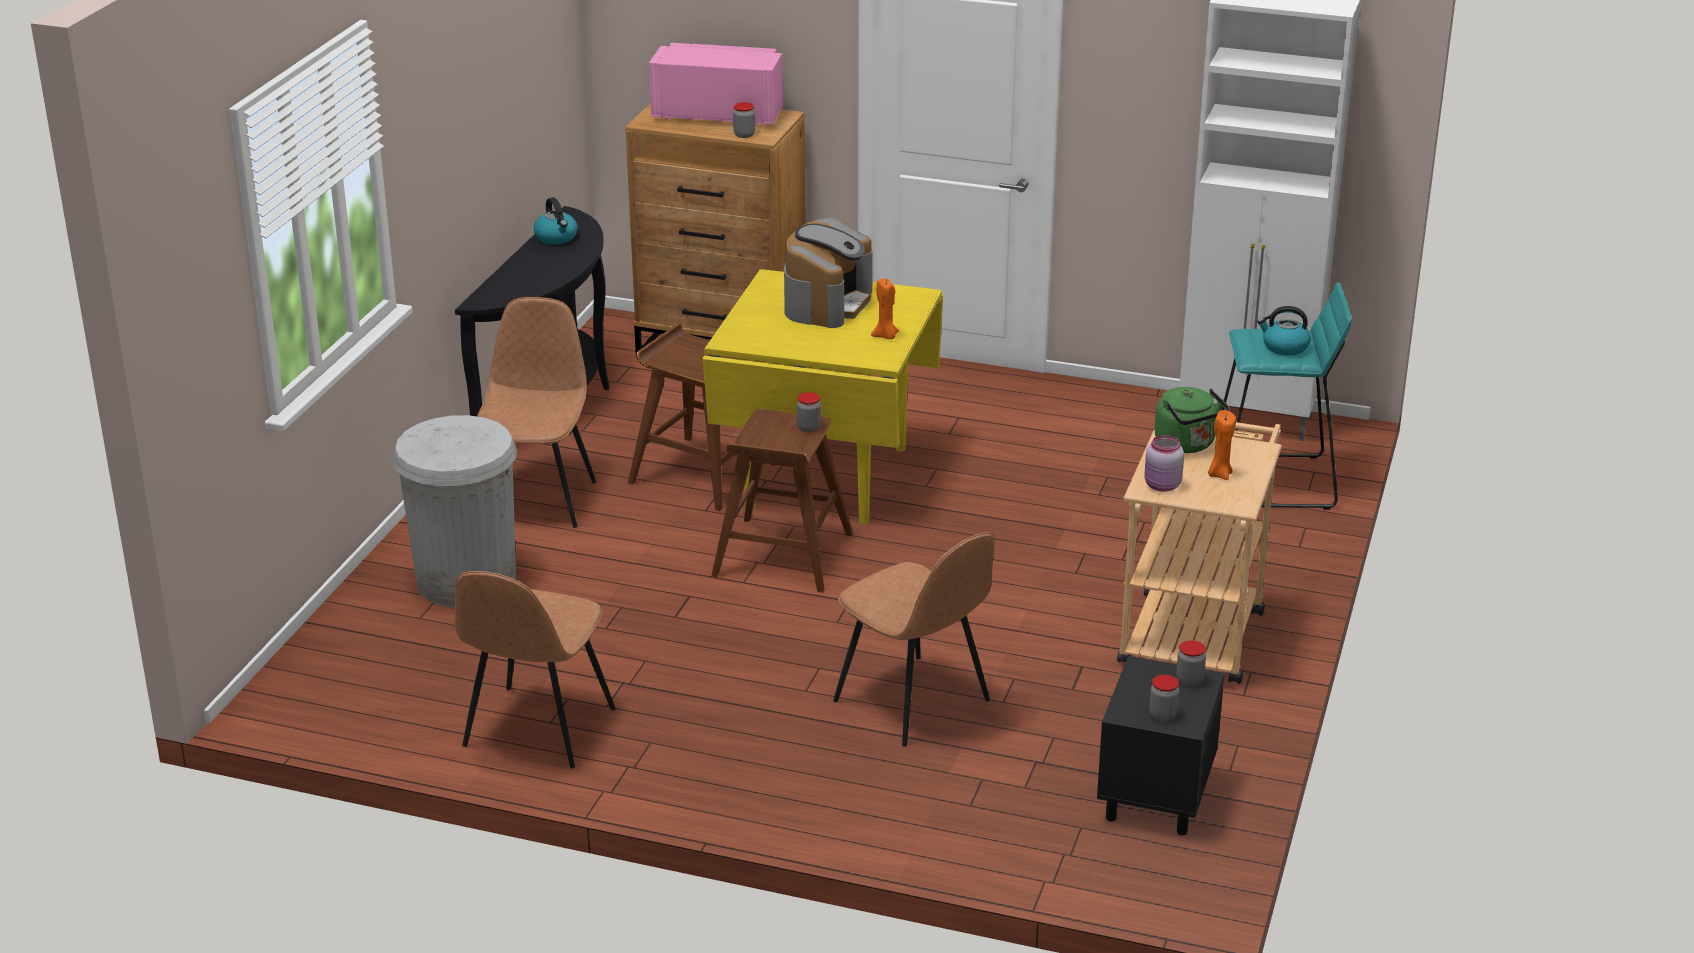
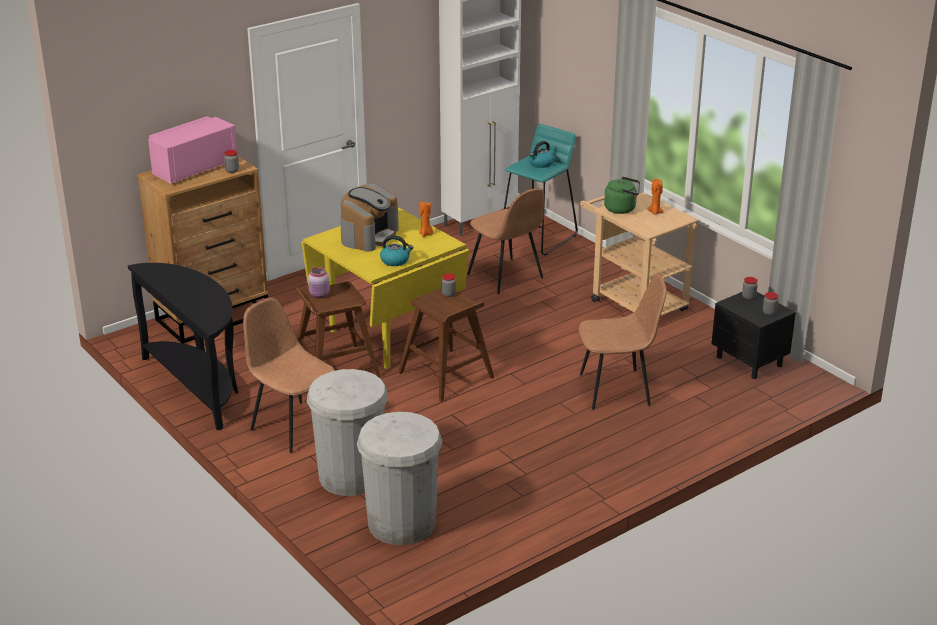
camera: 55 degrees left, 0 degrees up
brown chair [455,571,616,768] -> brown chair moved to [467,188,544,294]
kettle [534,197,578,245] -> kettle moved to [380,235,414,266]
coffee machine [784,218,873,328] -> coffee machine turned 60 degrees clockwise [340,184,399,252]
pink jar [1144,435,1184,492] -> pink jar moved to [308,267,330,298]
none -> white trash can [357,412,442,545]

